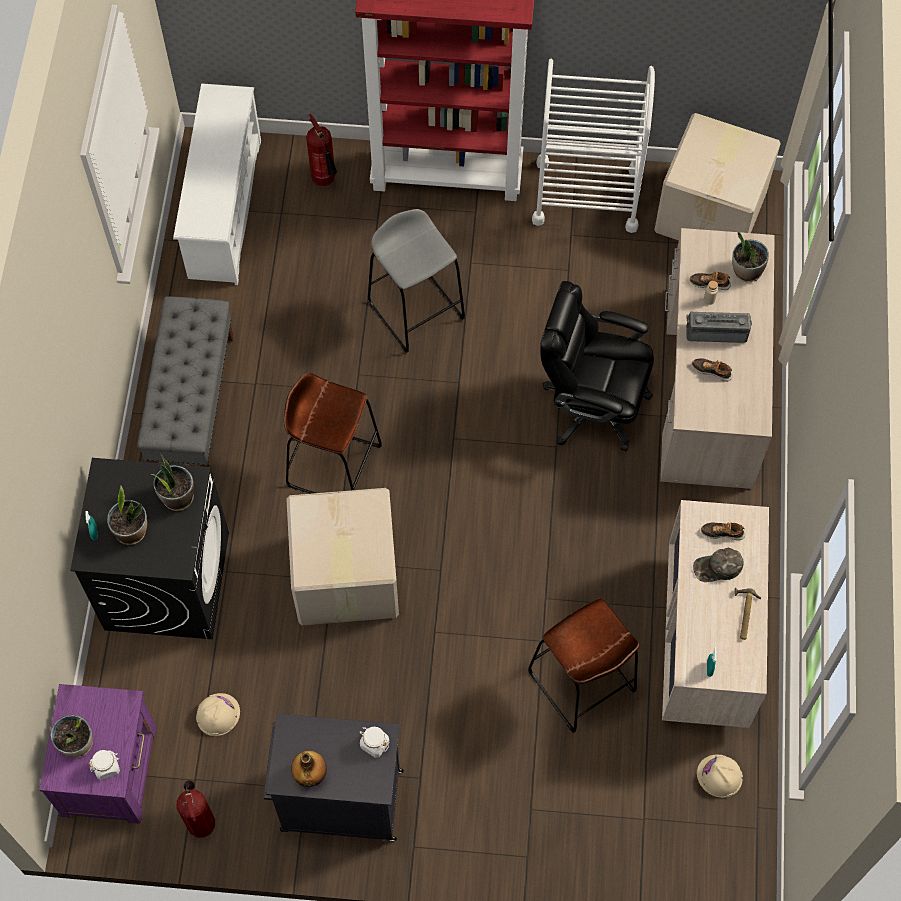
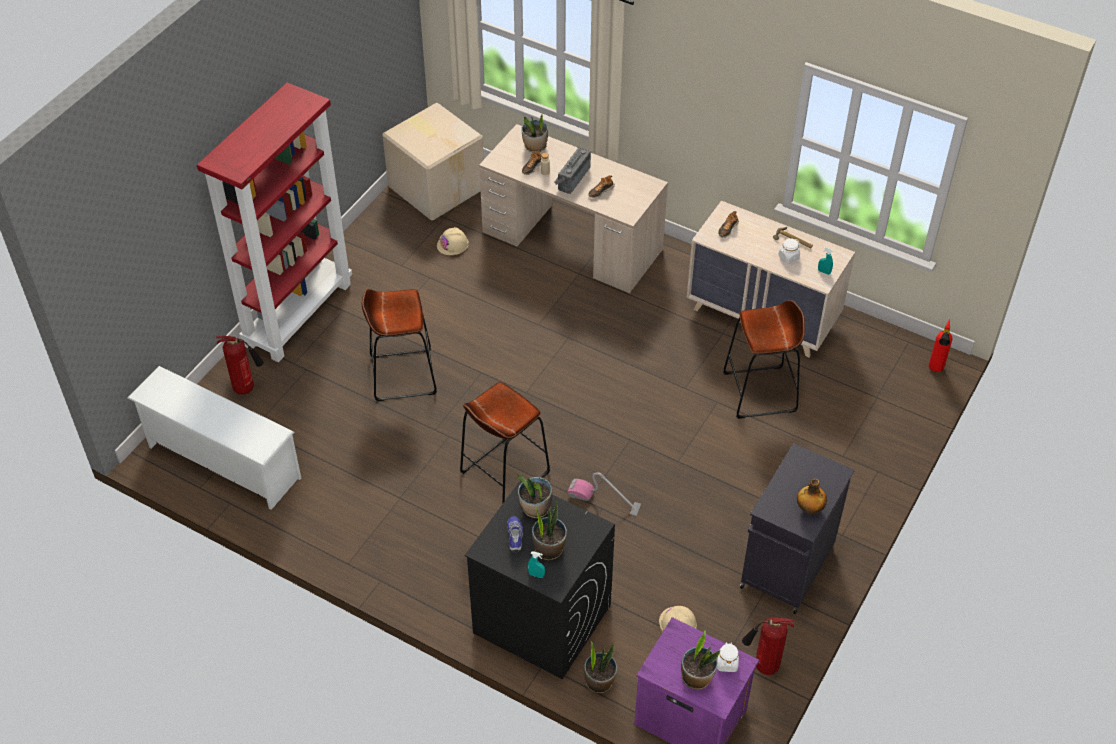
camera: 65 degrees left, 15 degrees down
grey bench [137,297,234,467] -> none
cardboard box [286,488,399,625] -> vacuum cleaner [567,472,641,516]
white jar [360,727,389,758] -> white jar moved to [778,238,800,264]
grey stool [368,209,465,353] -> brown stool [362,289,437,401]
white cart [532,59,655,233] -> none
black office chair [540,281,654,451] -> none
green cap [693,547,744,582] -> none
beige hard hat [697,755,743,798] -> beige hard hat moved to [437,227,469,255]
none -> shoe [507,516,524,552]
none -> potted plant [584,640,617,693]
none -> fire extinguisher [929,319,952,372]

